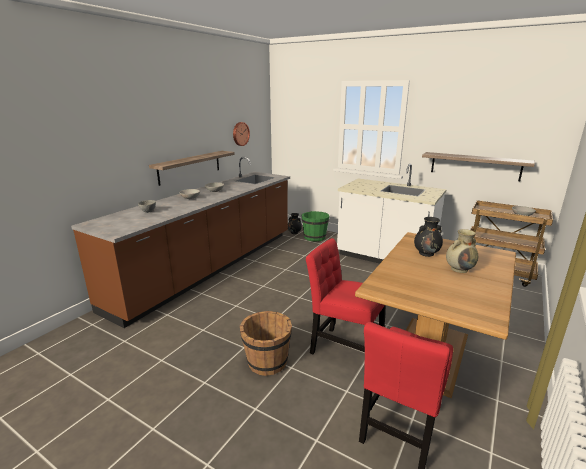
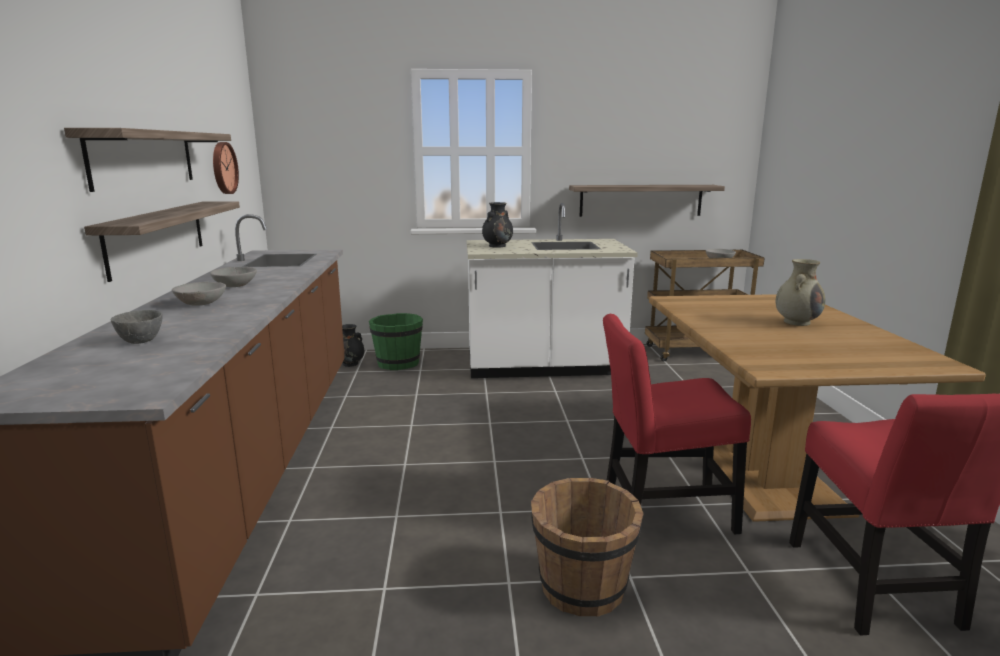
camera: 35 degrees left, 5 degrees down
black vase [414,217,443,257] -> black vase moved to [482,202,513,248]
none -> shelf [64,128,231,192]

